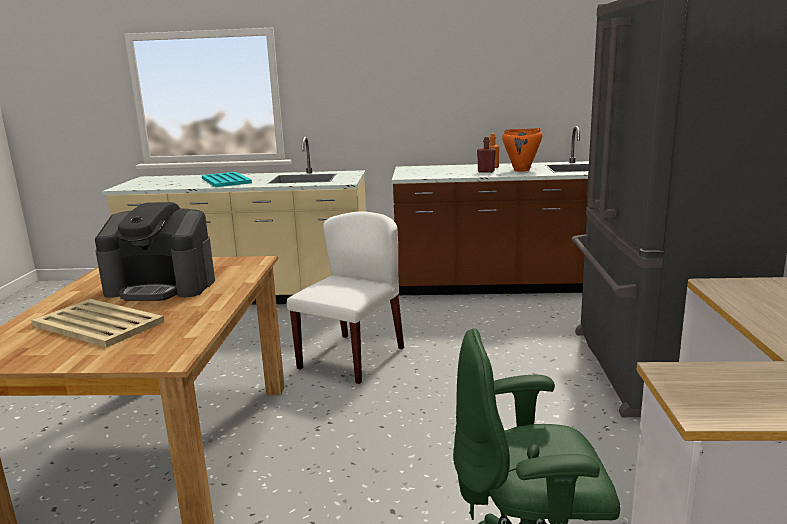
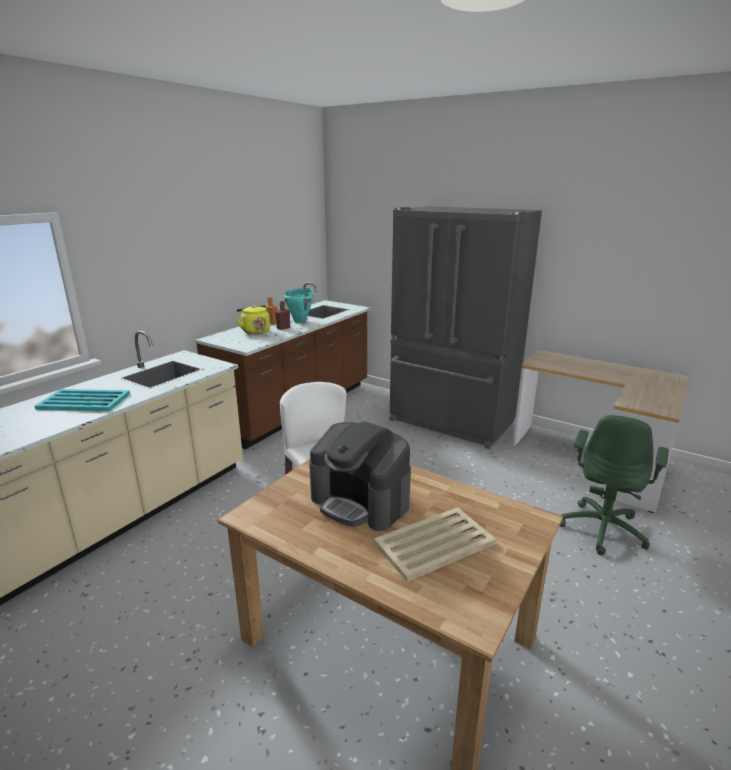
camera: 60 degrees left, 5 degrees up
coffee machine [95,202,215,301] -> coffee machine turned 90 degrees clockwise [309,422,411,531]
orange cooking pot [502,128,543,172] -> turquoise cooking pot [284,288,313,323]
none -> yellow kettle [236,305,270,334]

